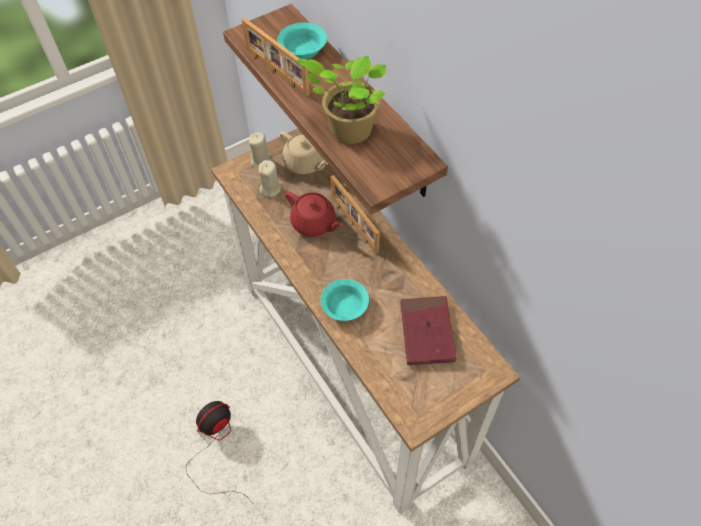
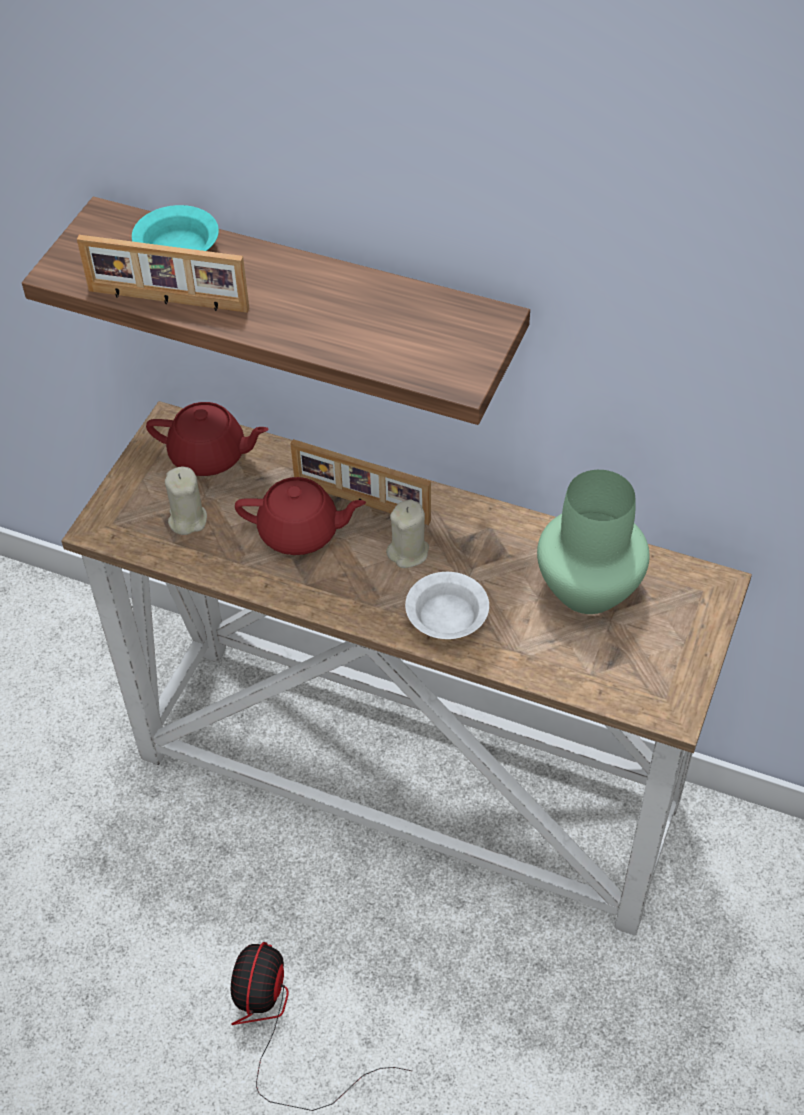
camera: 35 degrees left, 5 degrees down
beige candle [249,132,272,168] -> beige candle moved to [386,500,429,568]
beige teapot [280,131,328,174] -> red teapot [146,402,269,476]
potted plant [297,55,387,144] -> none
turquoise bowl [321,279,369,321] -> white bowl [405,572,489,639]
red book [400,296,456,365] -> green vase [537,470,650,614]

